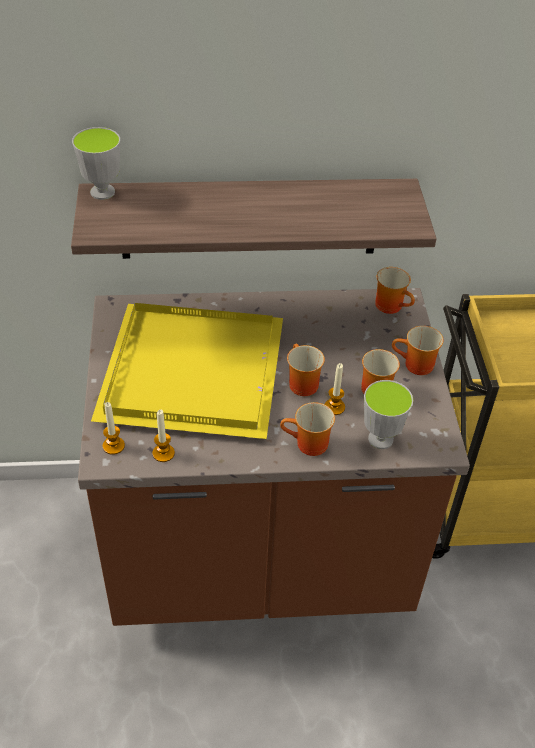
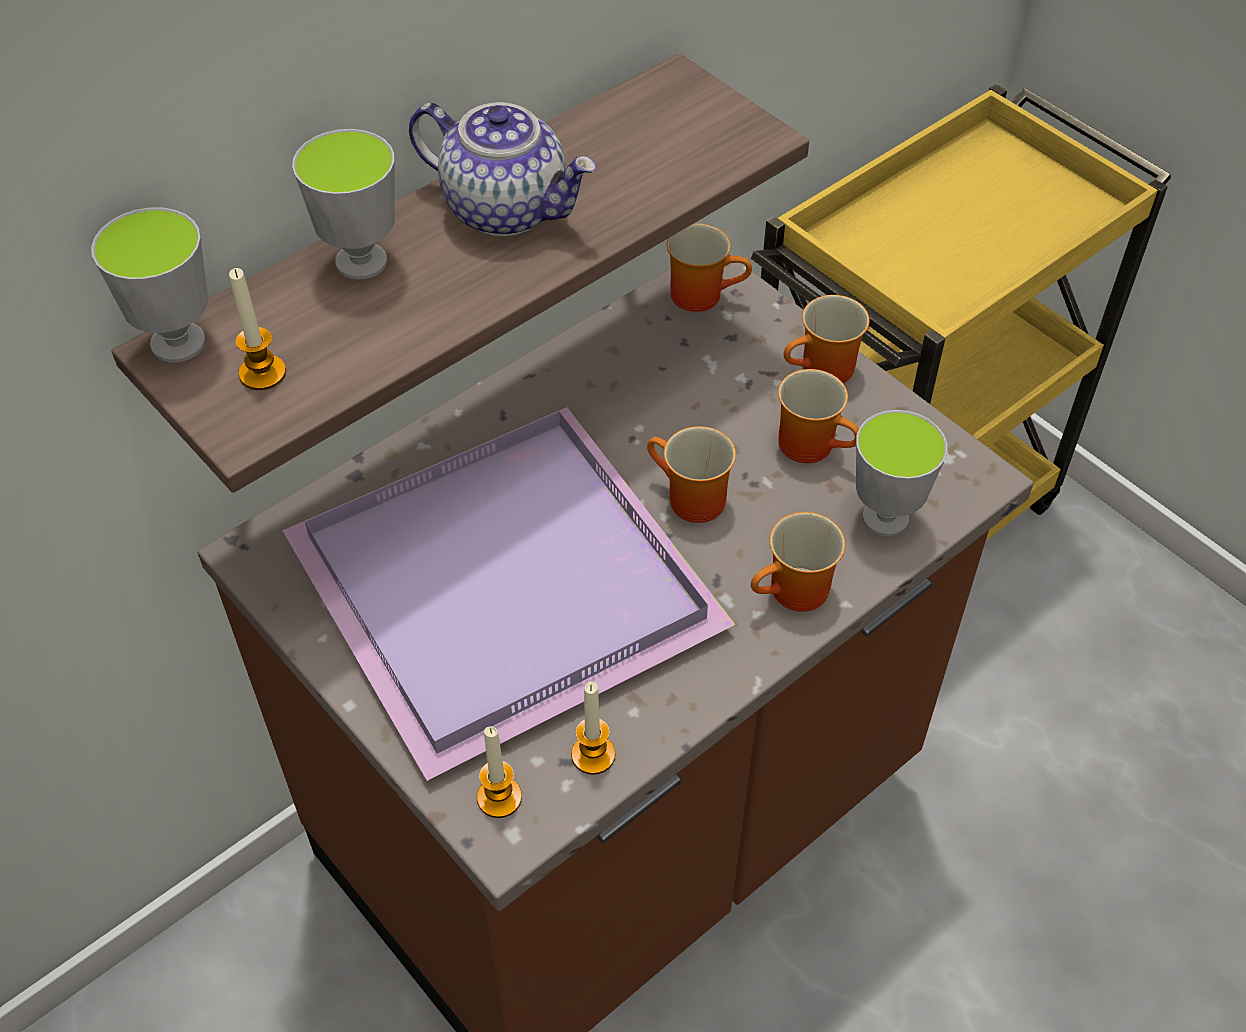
camera: 35 degrees left, 5 degrees up
yellow tray [91,303,283,439] -> purple tray [282,407,736,781]
candle [325,363,345,415] -> candle moved to [229,268,286,390]
none -> cup [292,129,395,280]
none -> teapot [409,102,597,236]

